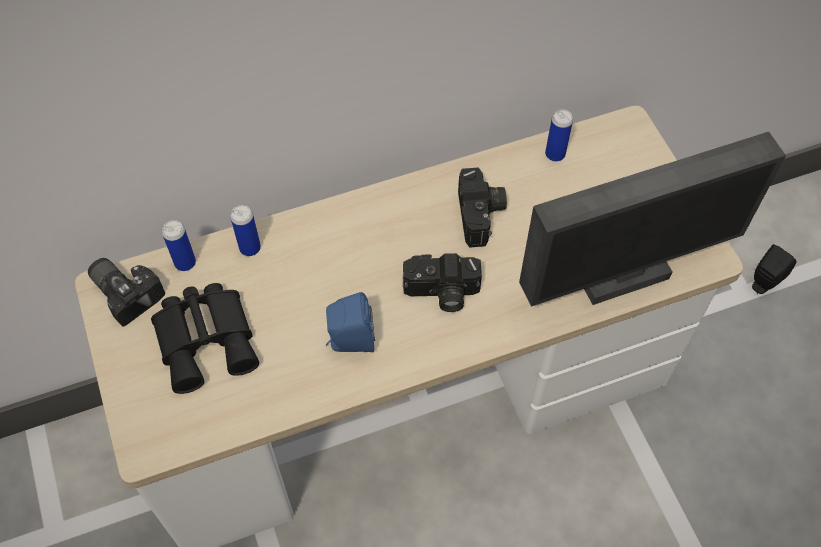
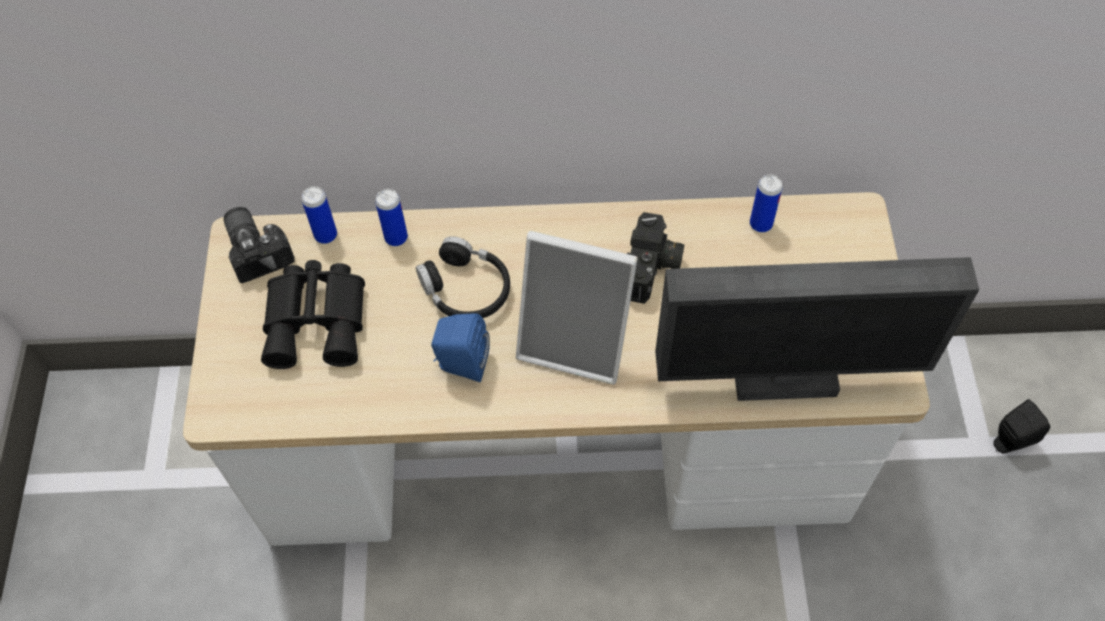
camera: 20 degrees right, 0 degrees up
camera [403,253,482,312] -> picture frame [516,231,638,385]
none -> black headphones [416,236,510,318]

